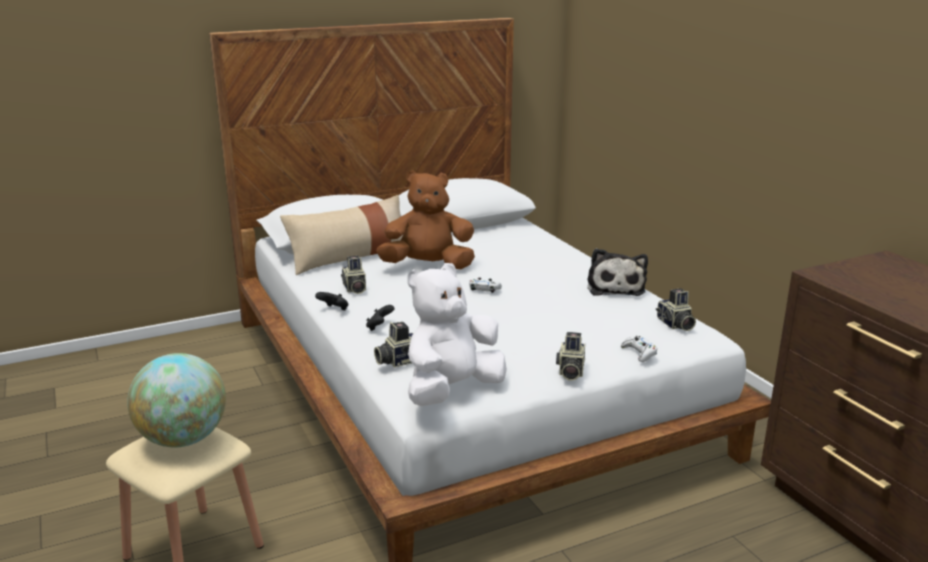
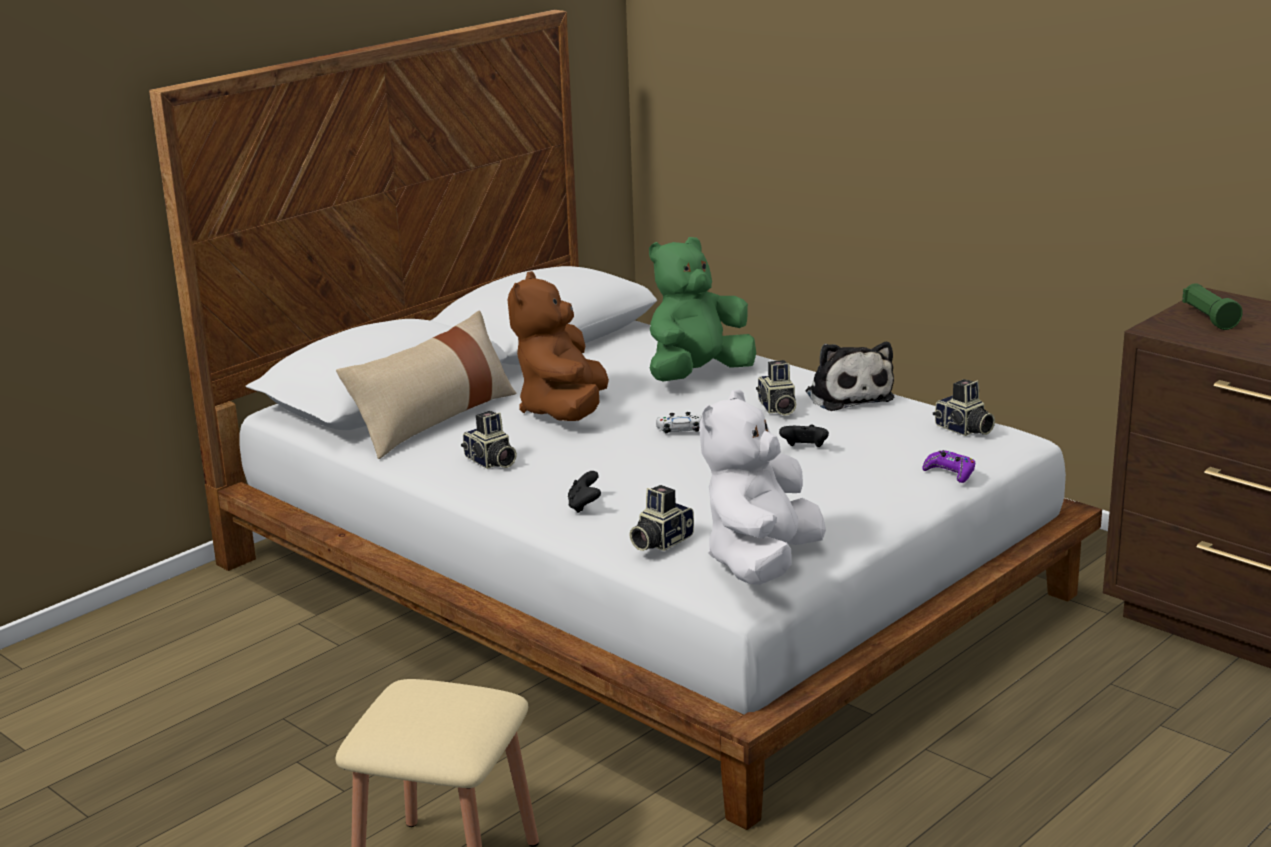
camera: 20 degrees left, 0 degrees up
globe [127,353,226,447] -> none
black game controller [315,292,349,311] -> black game controller moved to [779,424,829,447]
brown plush toy [376,170,475,269] -> brown plush toy turned 60 degrees counterclockwise [507,271,609,421]
camera [556,332,585,381] -> camera moved to [756,360,796,416]
white game controller [621,336,657,362] -> purple game controller [922,450,975,483]
none -> green plush toy [649,237,756,382]
none -> green flashlight [1182,283,1243,330]

